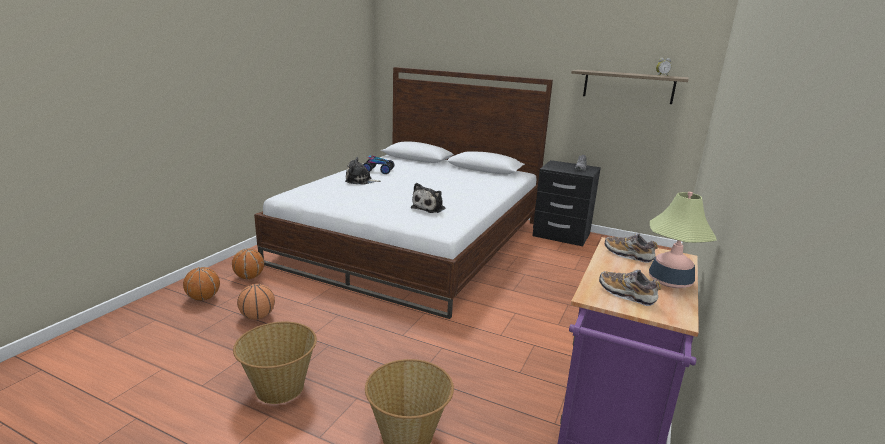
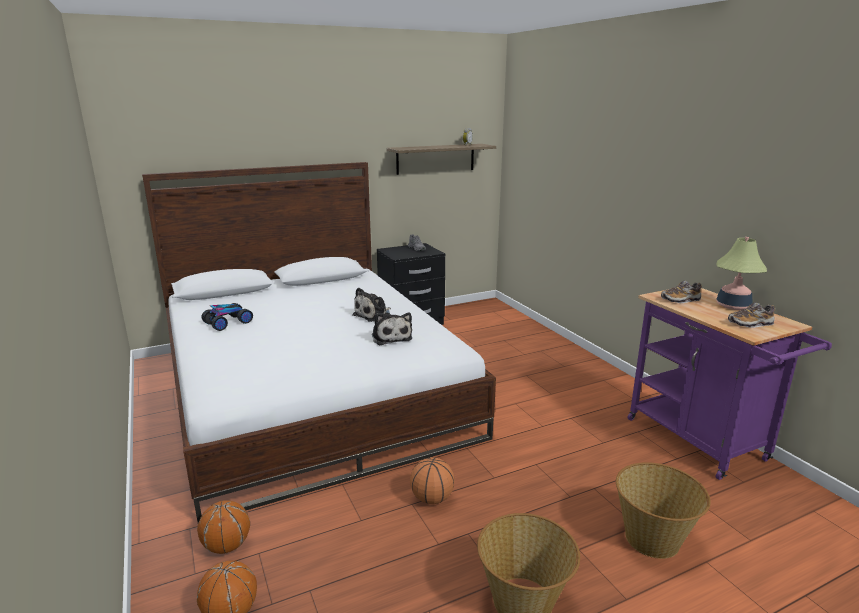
camera: 50 degrees left, 0 degrees up
basketball [237,284,275,320] -> basketball moved to [410,457,455,504]
plush toy [345,157,381,185] -> plush toy moved to [352,288,391,322]

